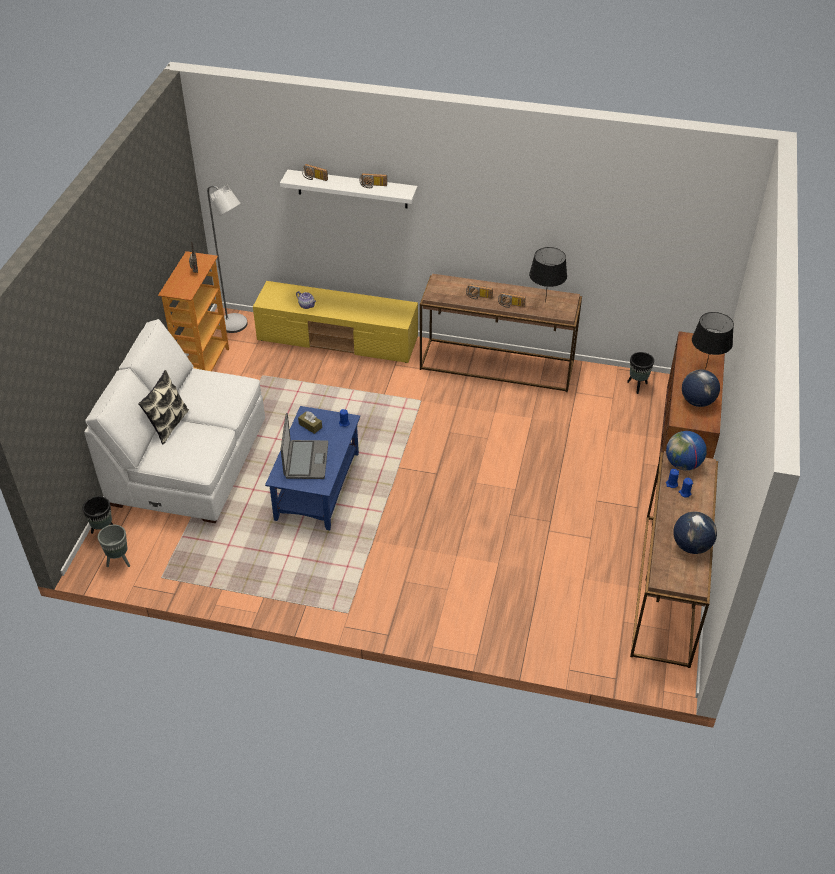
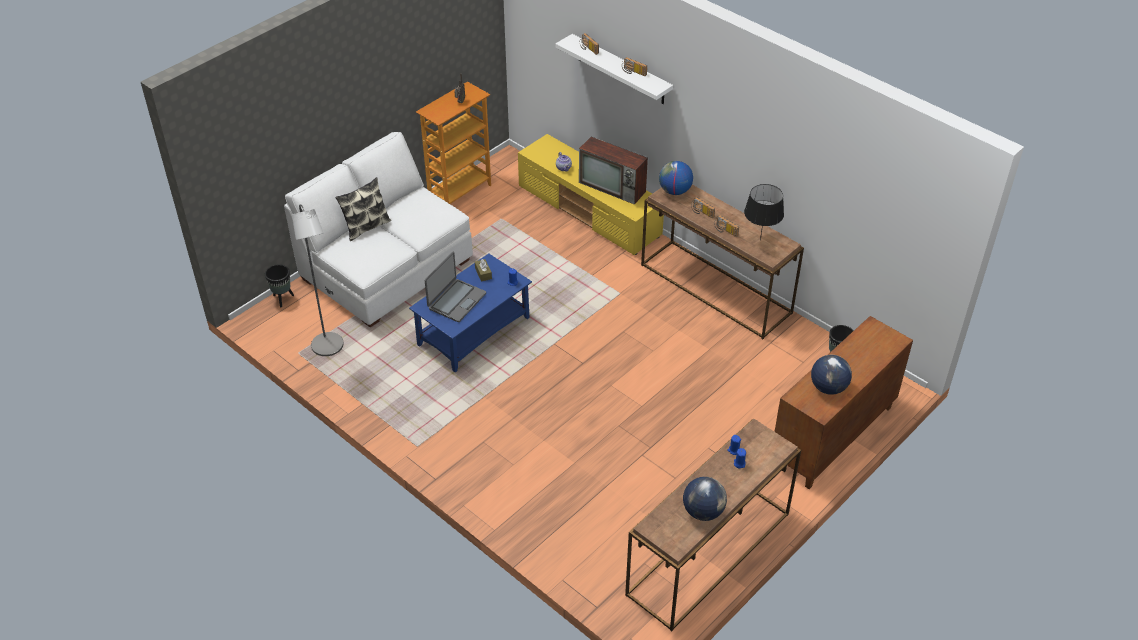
camera: 30 degrees right, 0 degrees up
grey planter [98,525,130,567] -> none
grey floor lamp [207,185,248,333] -> grey floor lamp moved to [292,204,344,356]
globe [666,431,707,470] -> globe moved to [659,161,693,195]
black table lamp [692,312,734,369] -> none
none -> television [579,137,648,205]

